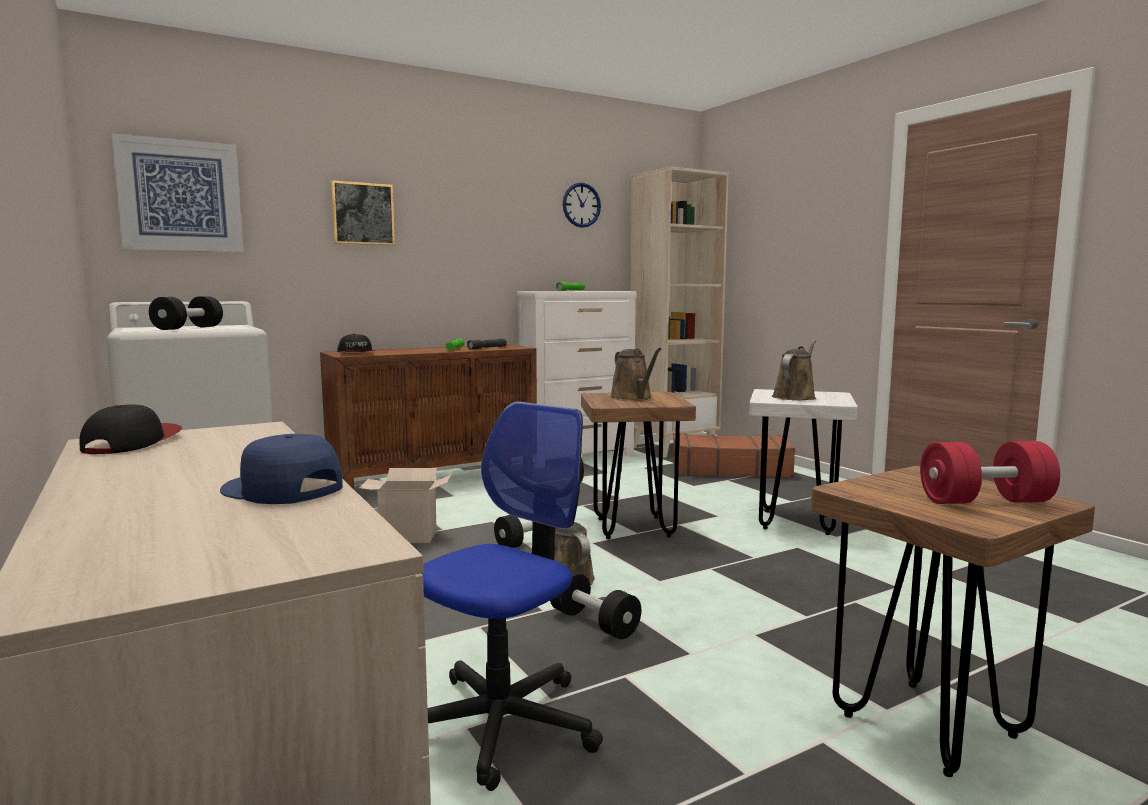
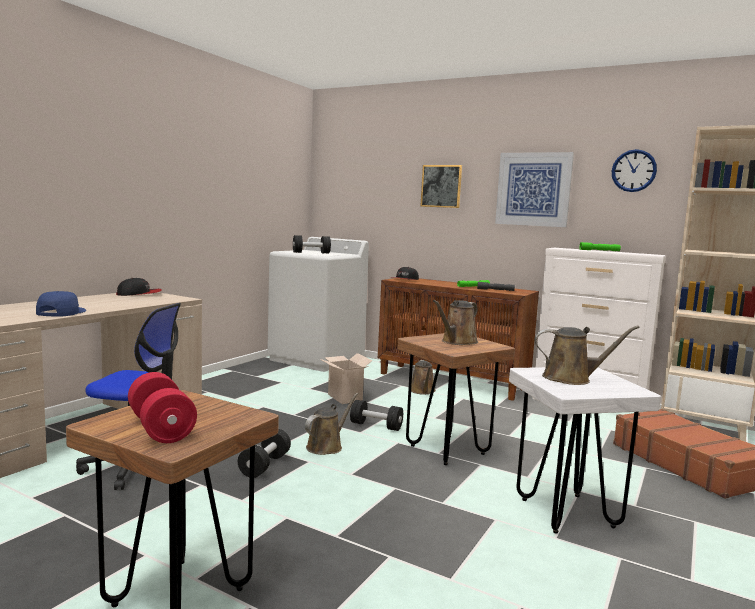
camera: 60 degrees right, 0 degrees up
picture [112,133,244,252] -> picture moved to [495,152,574,227]
none -> brown watering can [411,360,436,395]

